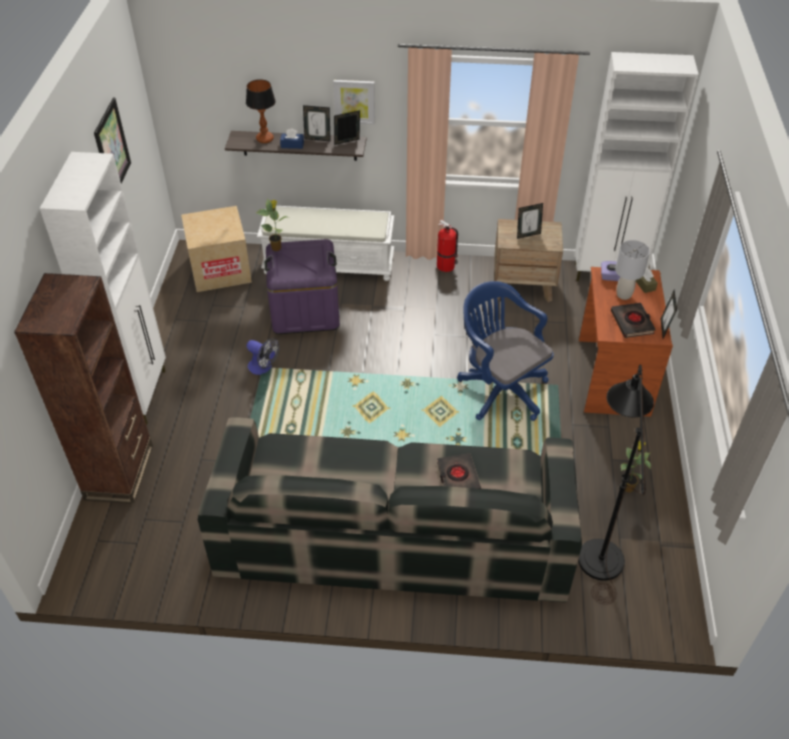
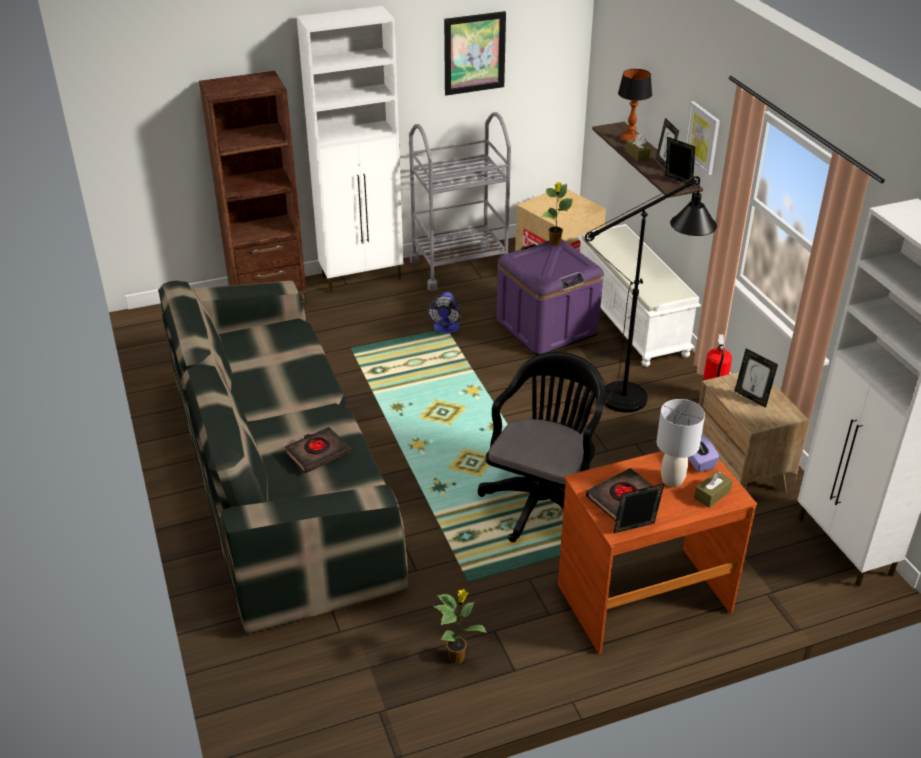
camera: 65 degrees right, 10 degrees down
blue tissue box [280,128,304,149] -> brown tissue box [625,134,651,162]
blue office chair [457,281,554,421] -> black office chair [478,352,605,542]
black floor lamp [578,364,654,605] -> black floor lamp moved to [578,176,717,414]
none -> grey cart [409,112,511,291]

